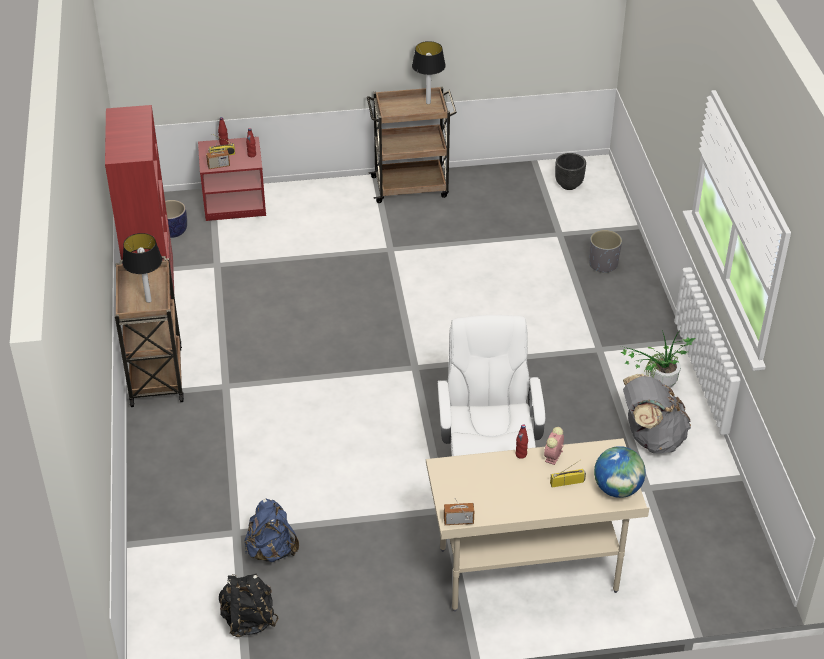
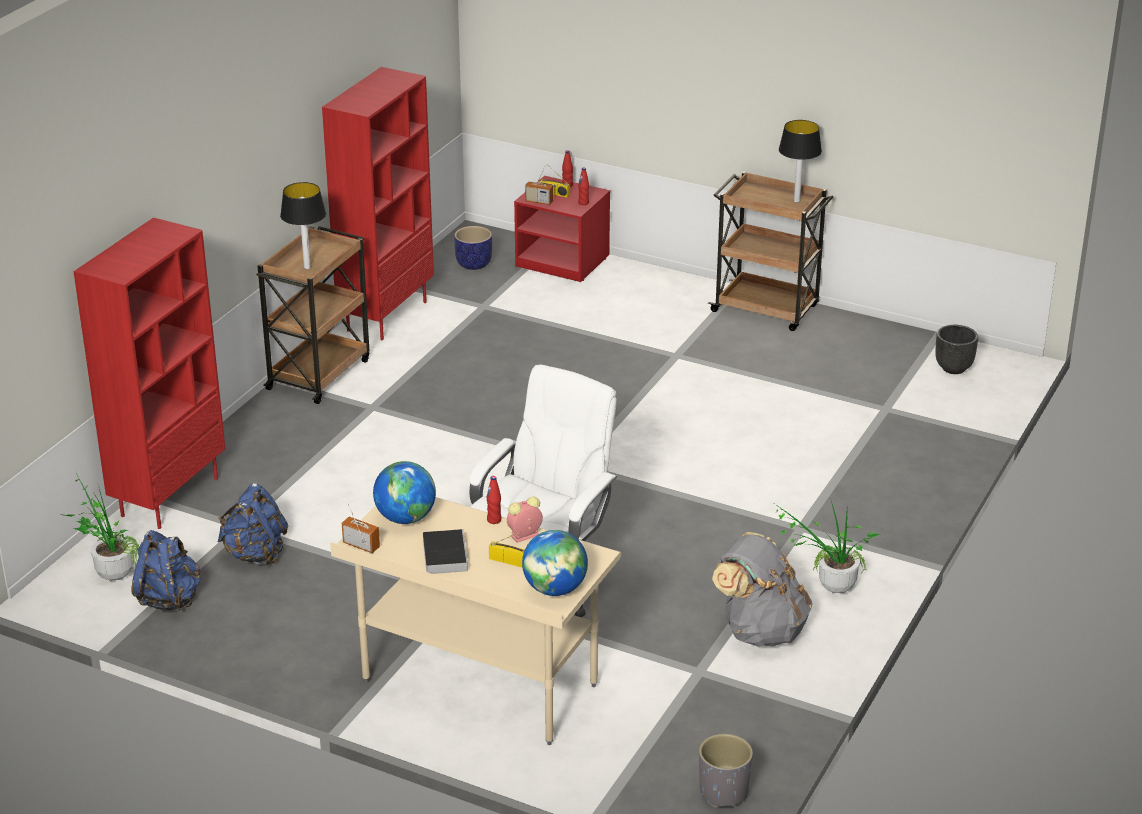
camera: 35 degrees right, 10 degrees down
black backpack [219,573,279,637] -> blue backpack [131,530,200,611]
grey planter [589,230,622,273] -> grey planter moved to [699,734,753,808]
none -> potted plant [59,471,139,581]
none -> red bookcase [73,217,226,529]
none -> globe [373,461,436,524]
none -> book [423,529,468,574]

